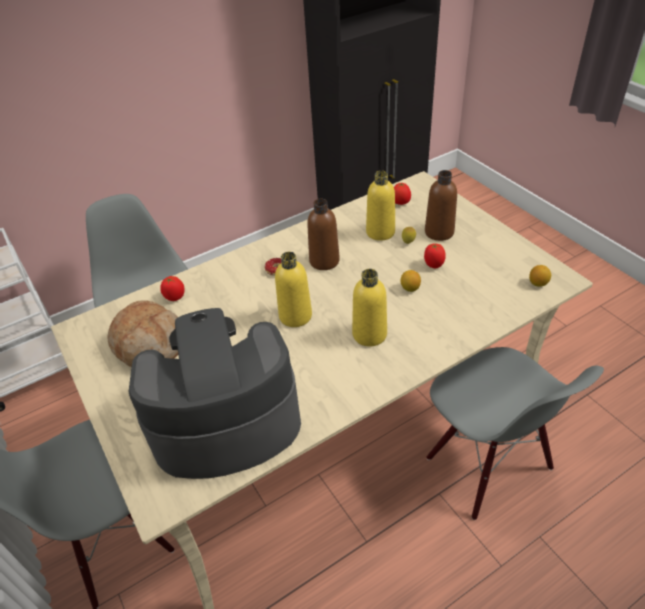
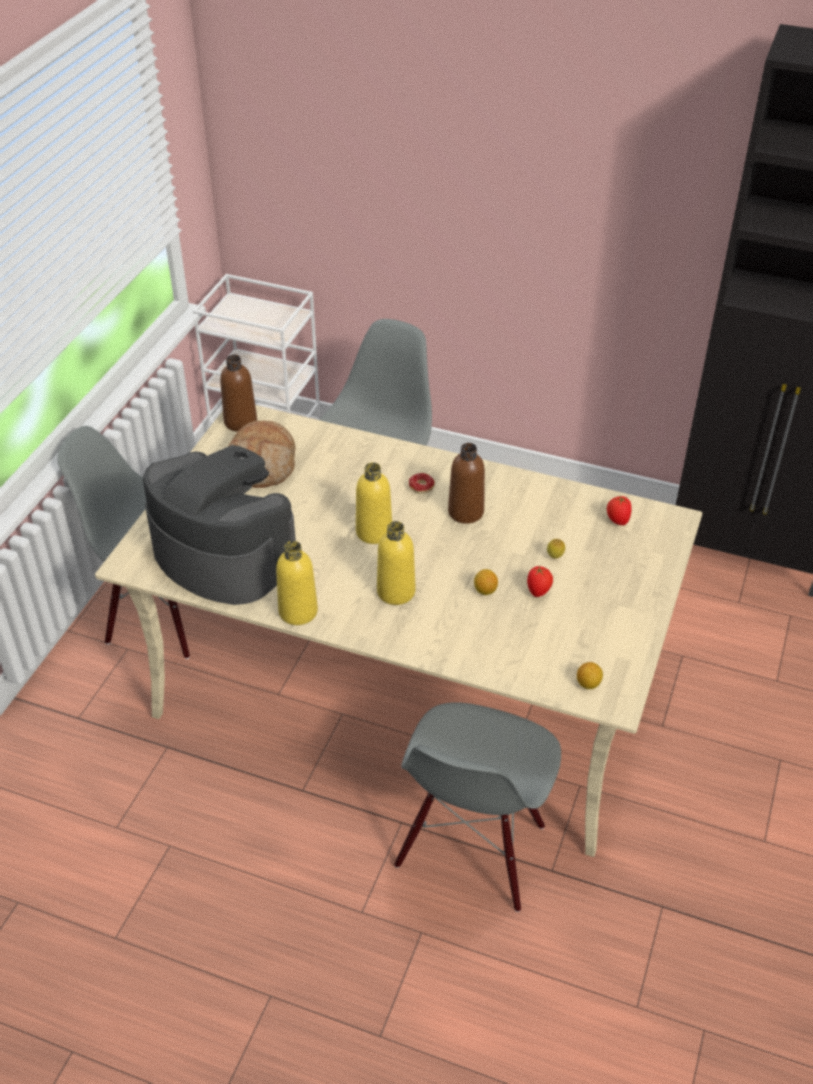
camera: 50 degrees right, 0 degrees up
tomato [160,276,185,301] -> none
yellow bottle [366,171,395,241] -> yellow bottle moved to [276,541,318,625]
brown bottle [425,170,457,241] -> brown bottle moved to [220,355,257,432]

